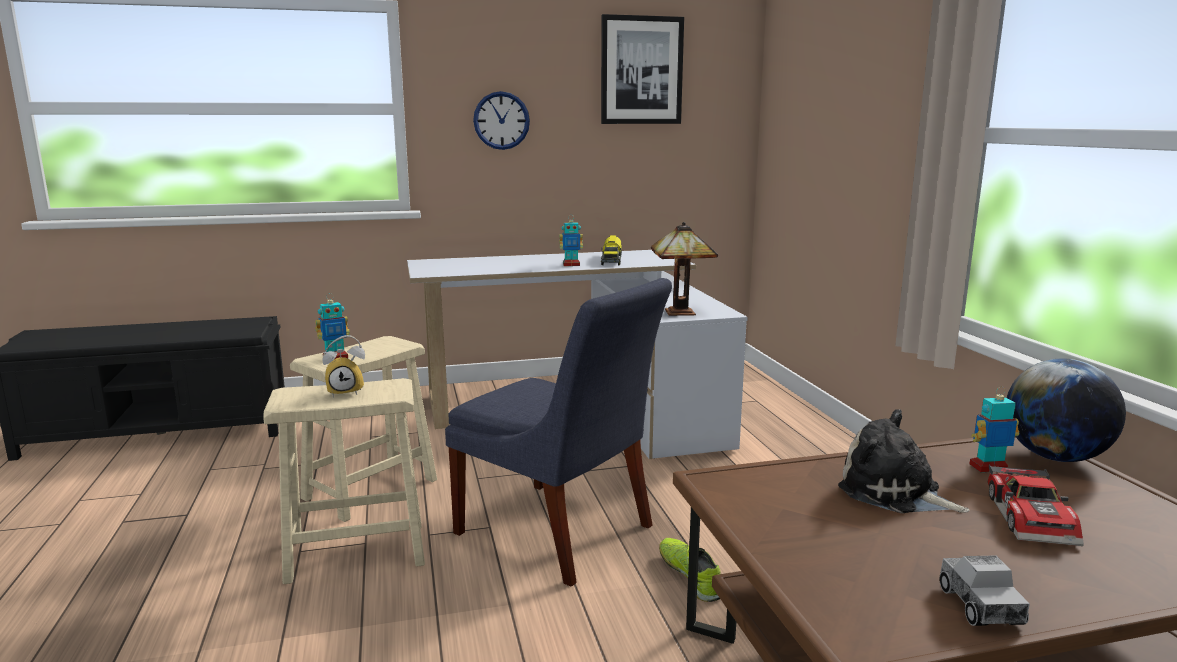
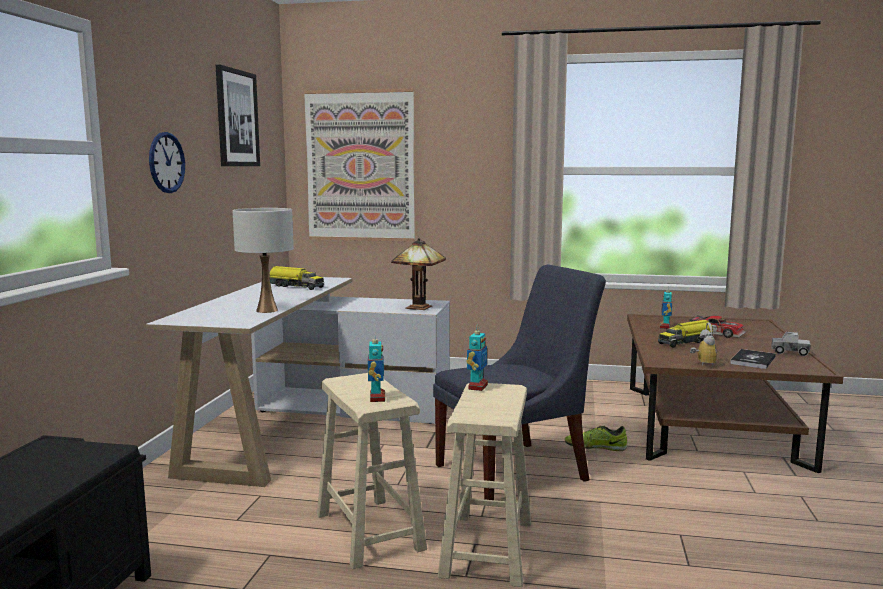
camera: 65 degrees left, 5 degrees down
alarm clock [322,335,365,398] -> alarm clock moved to [690,323,717,366]
toy robot [559,215,583,266] -> toy robot moved to [466,324,488,391]
plush toy [838,409,970,513] -> toy truck [658,320,714,348]
globe [1007,359,1126,462] -> none
none -> white table lamp [233,208,294,313]
none -> picture [304,88,415,242]
none -> book [730,349,776,369]

